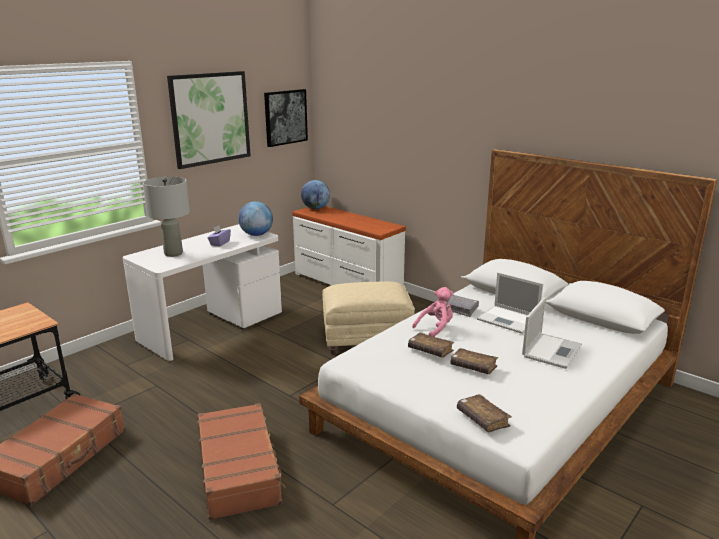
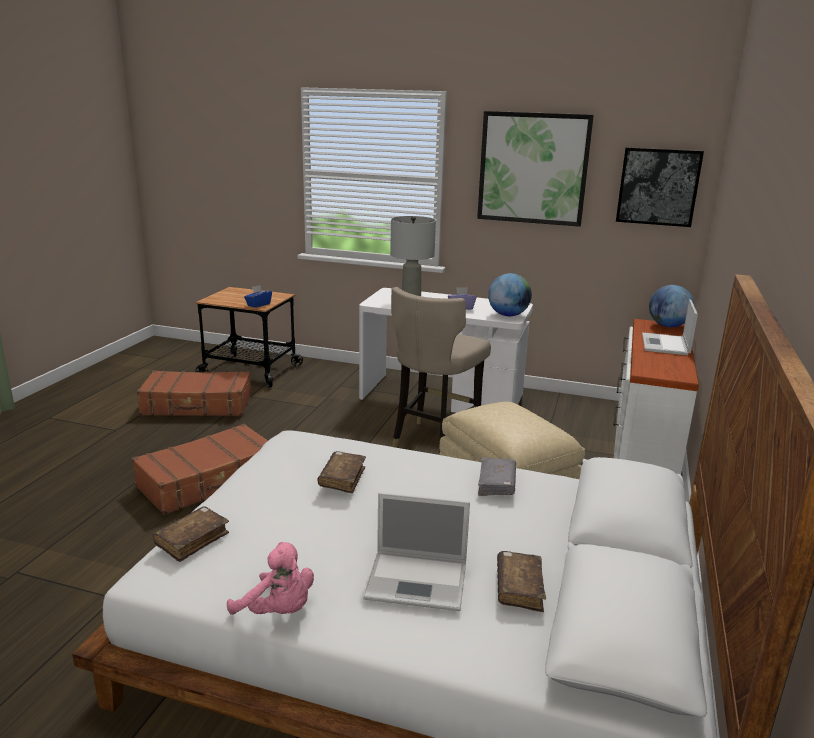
camera: 65 degrees right, 0 degrees up
pink plush toy [412,287,453,337] -> pink plush toy moved to [227,542,314,615]
brown book [450,348,498,375] -> brown book moved to [497,551,546,612]
laptop [477,272,543,334] -> laptop moved to [642,299,698,355]
none -> blue tissue box [244,285,272,308]
none -> beige stool [391,287,491,452]

